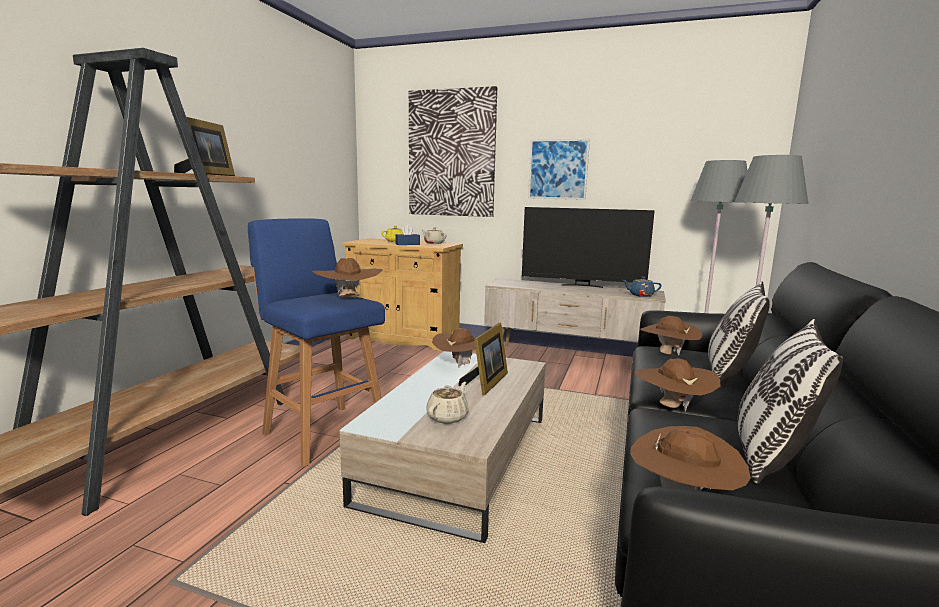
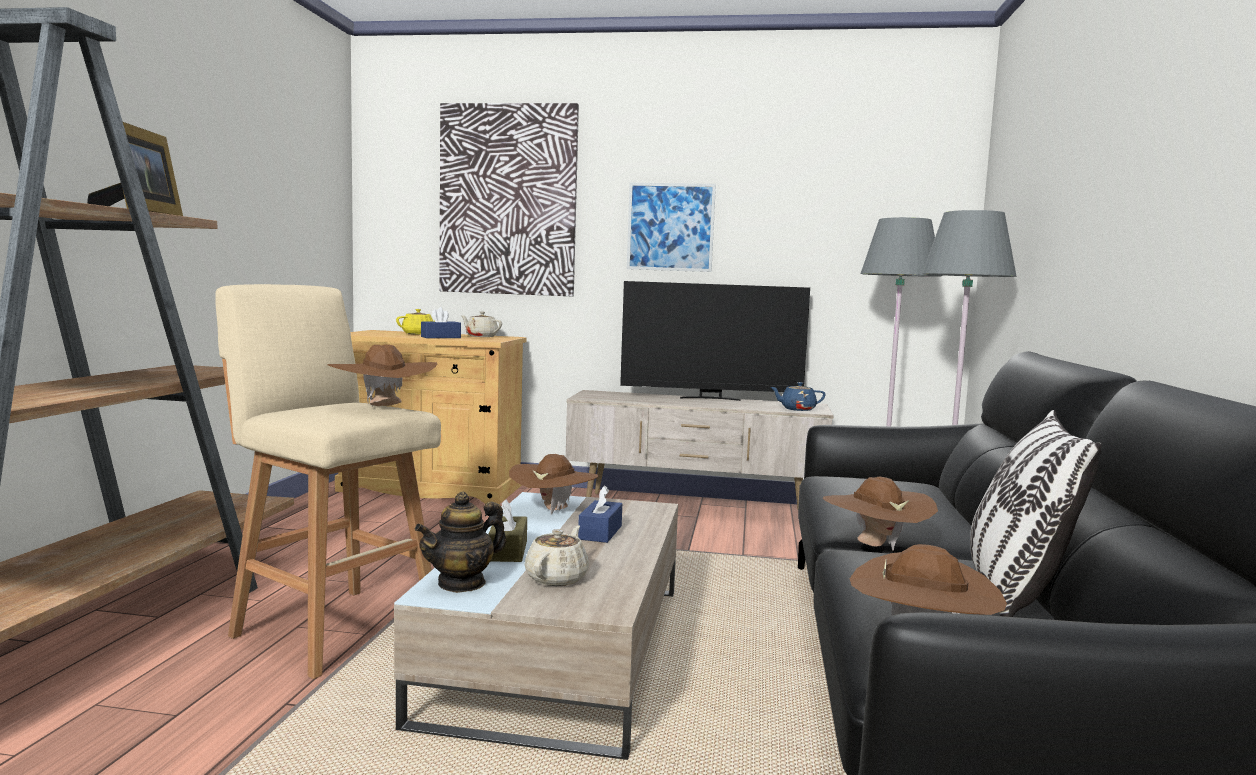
camera: 10 degrees left, 5 degrees down
blue stool [248,218,385,467] -> beige stool [215,284,441,679]
picture frame [458,323,508,395] -> blue tissue box [578,485,622,543]
brown hat [640,316,702,355] -> none
pillow [708,281,770,383] -> none
none -> teapot [415,492,506,593]
none -> brown tissue box [488,500,527,562]

